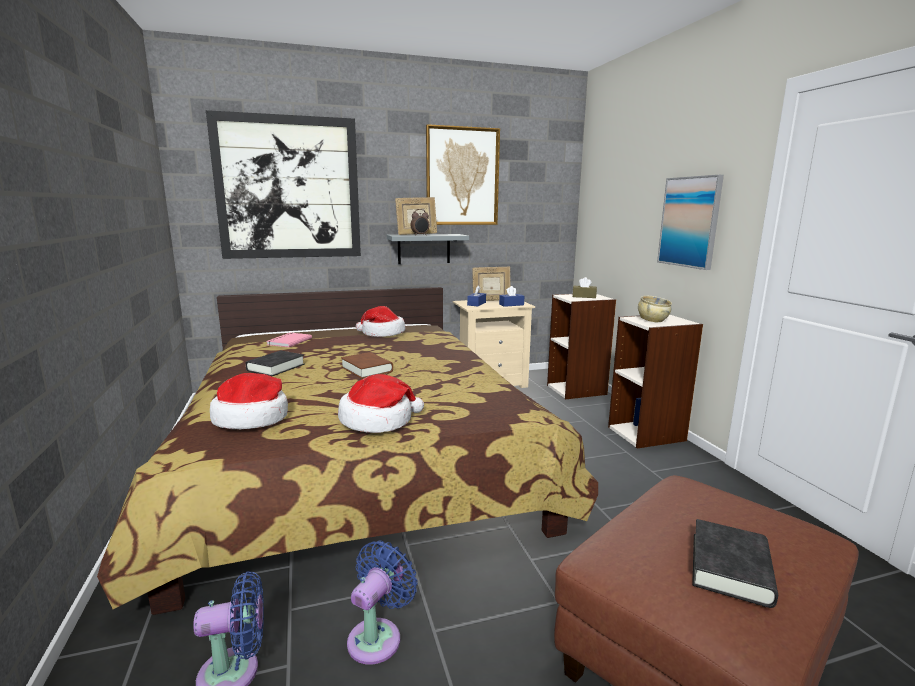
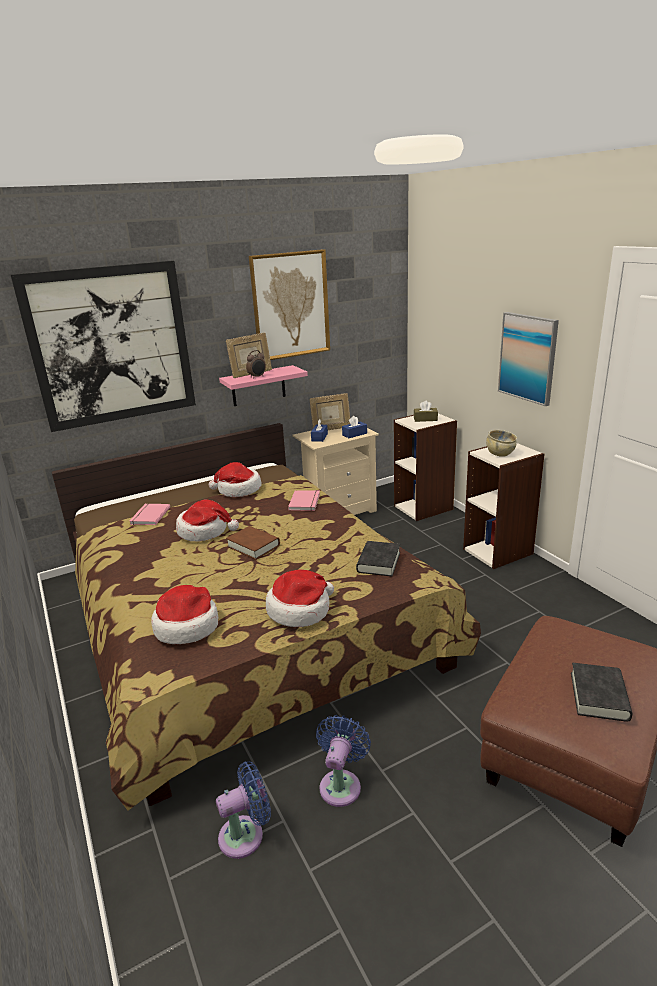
camera: 10 degrees left, 10 degrees up
black book [246,351,305,377] -> black book moved to [356,541,400,576]
grey shelf [387,234,469,264] -> pink shelf [219,365,308,406]
none -> hat [176,499,239,542]
none -> pink book [288,490,320,511]

